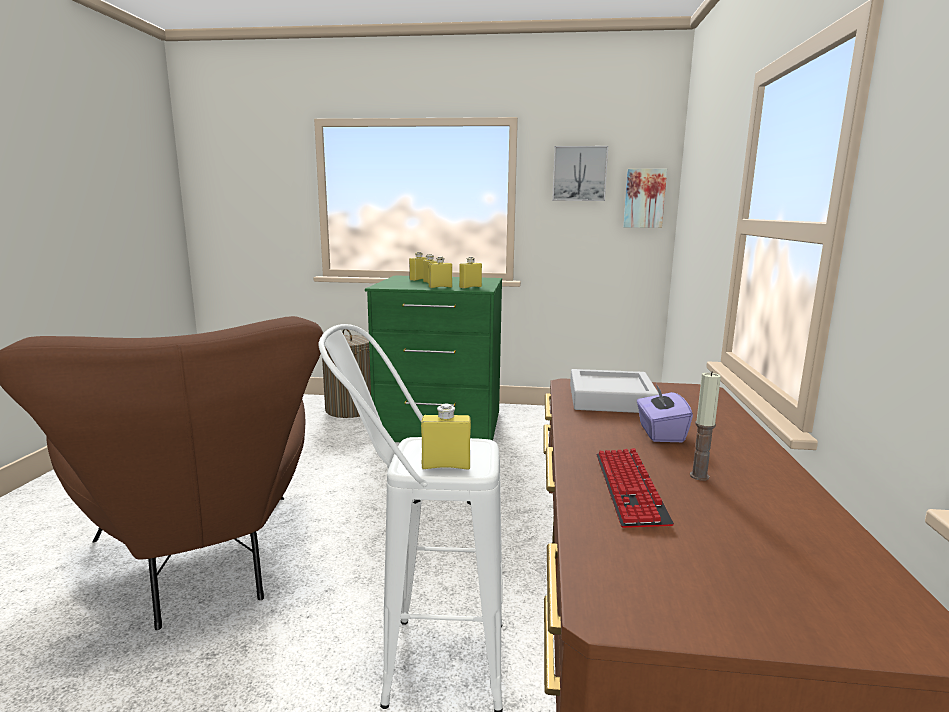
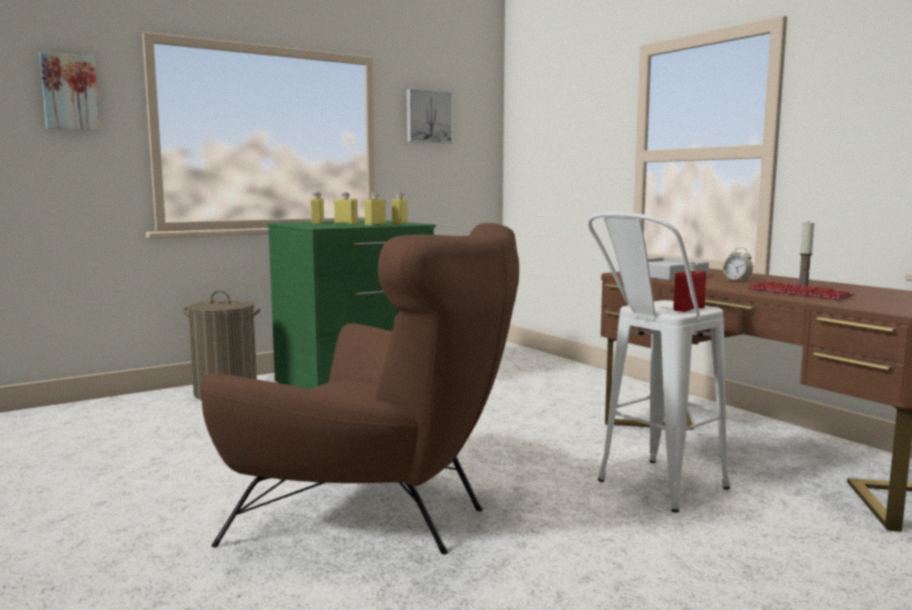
camera: 40 degrees left, 5 degrees down
yellow bottle [421,404,471,470] -> red bottle [674,262,706,312]
picture [623,169,667,228] -> picture moved to [39,52,100,131]
purple tissue box [637,384,693,442] -> alarm clock [723,247,753,282]

